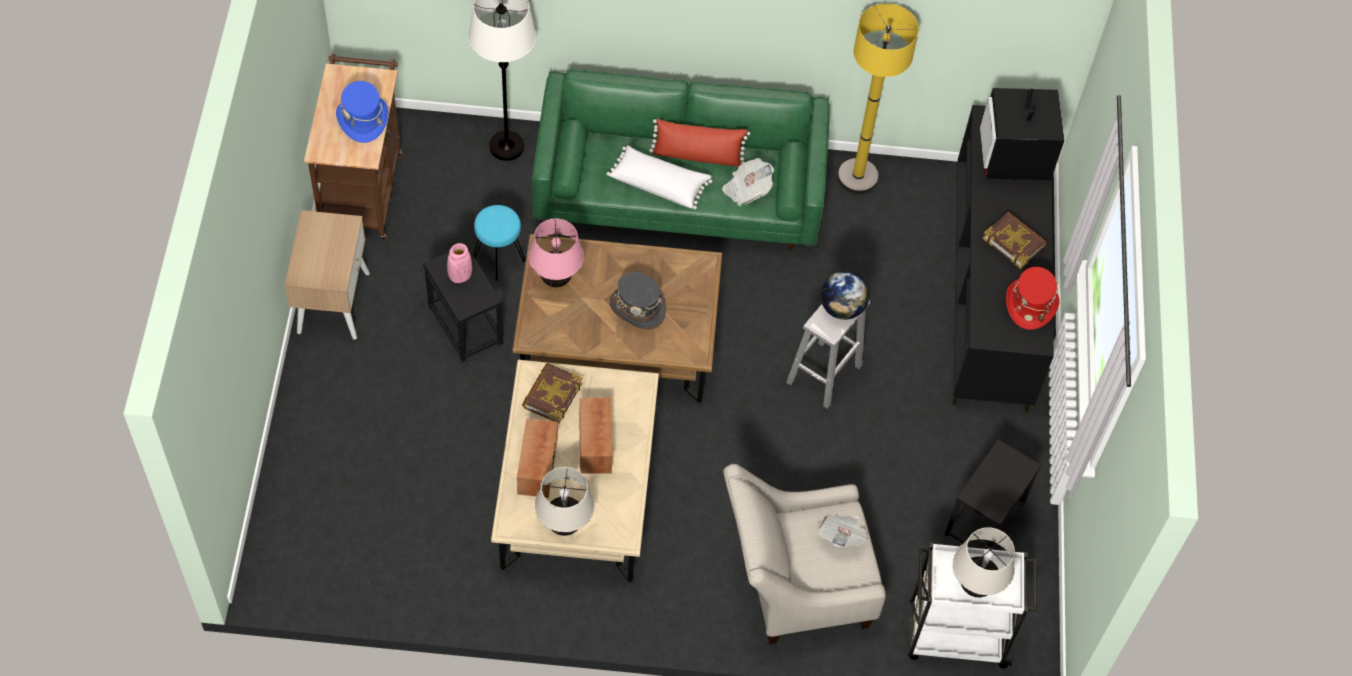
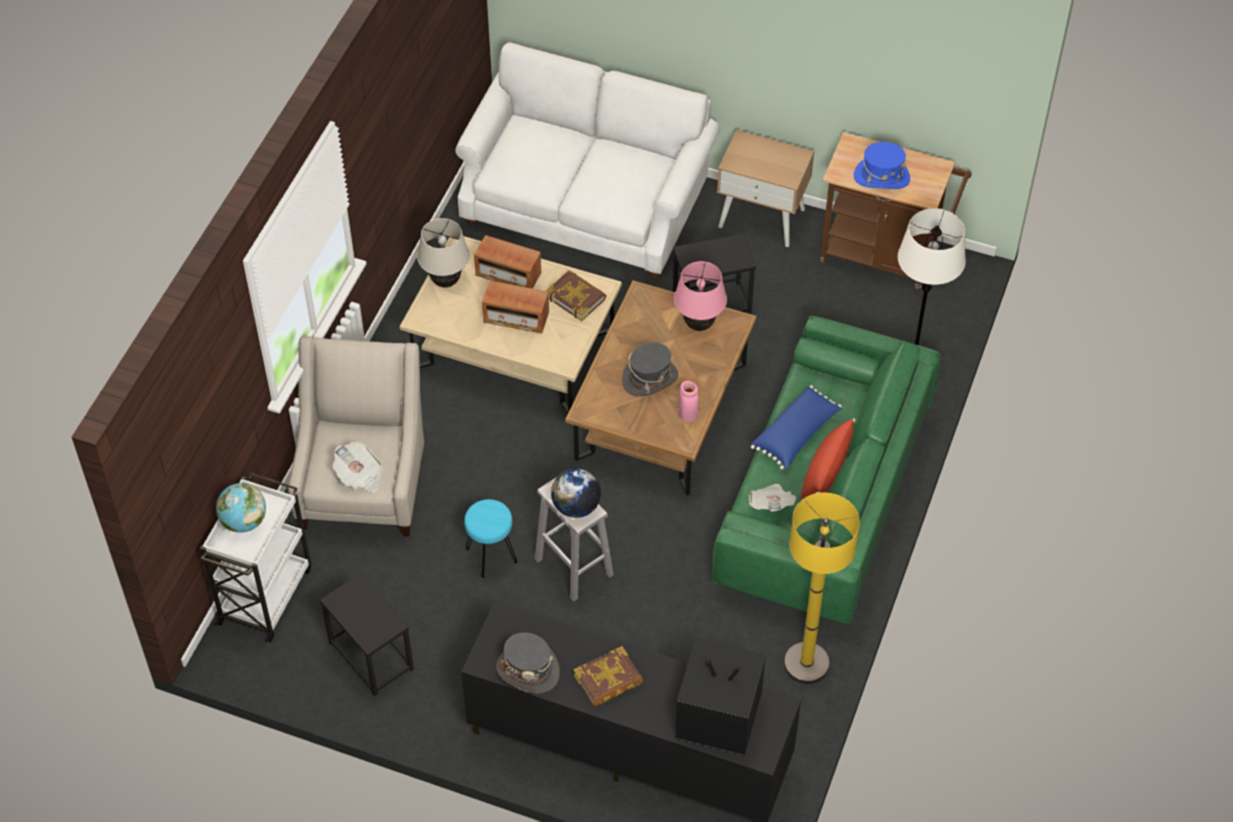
camera: 110 degrees right, 5 degrees down
pink vase [447,243,472,283] -> pink vase moved to [678,381,699,422]
turquoise stool [473,205,525,281] -> turquoise stool moved to [464,499,518,578]
white pillow [607,145,712,209] -> blue pillow [751,385,842,469]
beige table lamp [953,527,1015,597] -> globe [216,483,266,533]
red hat [1006,267,1060,330] -> grey hat [496,632,560,693]
none -> white sofa [455,43,720,278]

